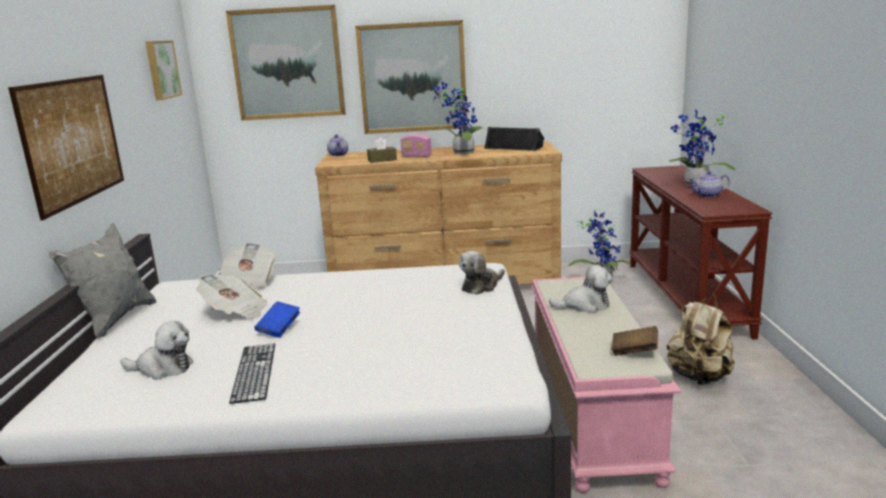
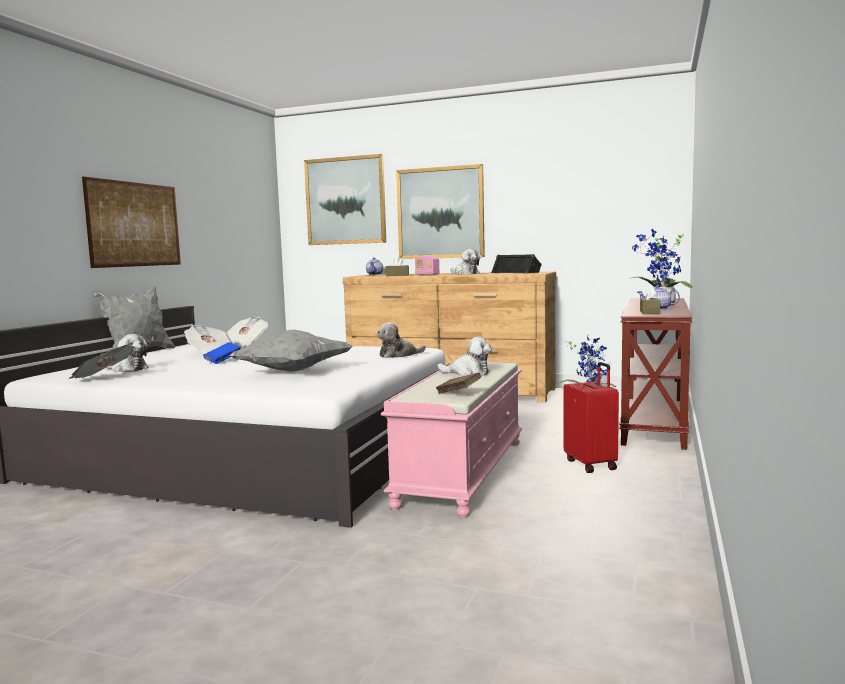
camera: 20 degrees right, 10 degrees down
picture [146,40,182,100] -> none
keyboard [229,343,275,404] -> none
potted plant [431,82,483,154] -> plush toy [451,249,480,275]
beige backpack [667,295,735,385] -> red suitcase [564,362,619,473]
none -> newspaper [70,344,135,379]
none -> grey pillow [229,329,353,372]
none -> brown tissue box [640,286,660,314]

